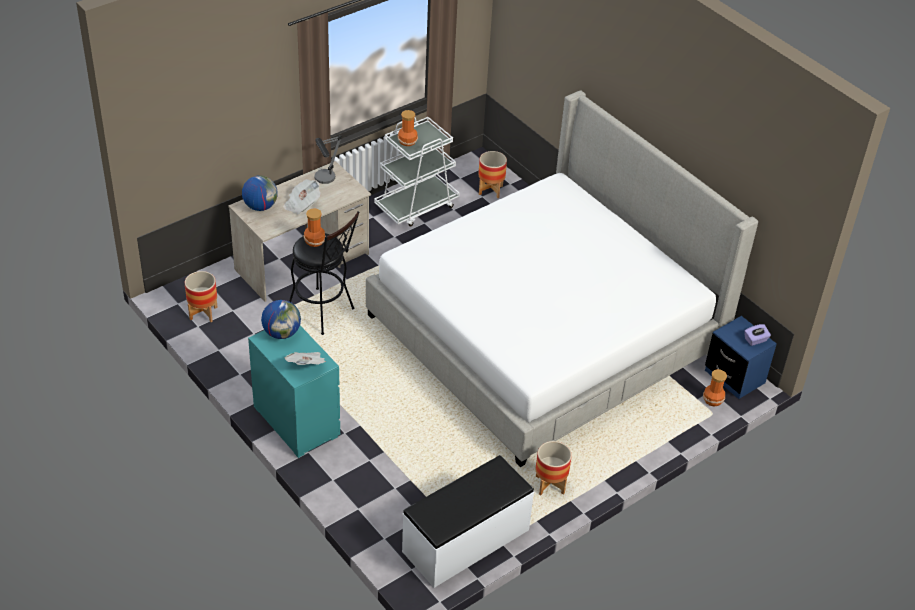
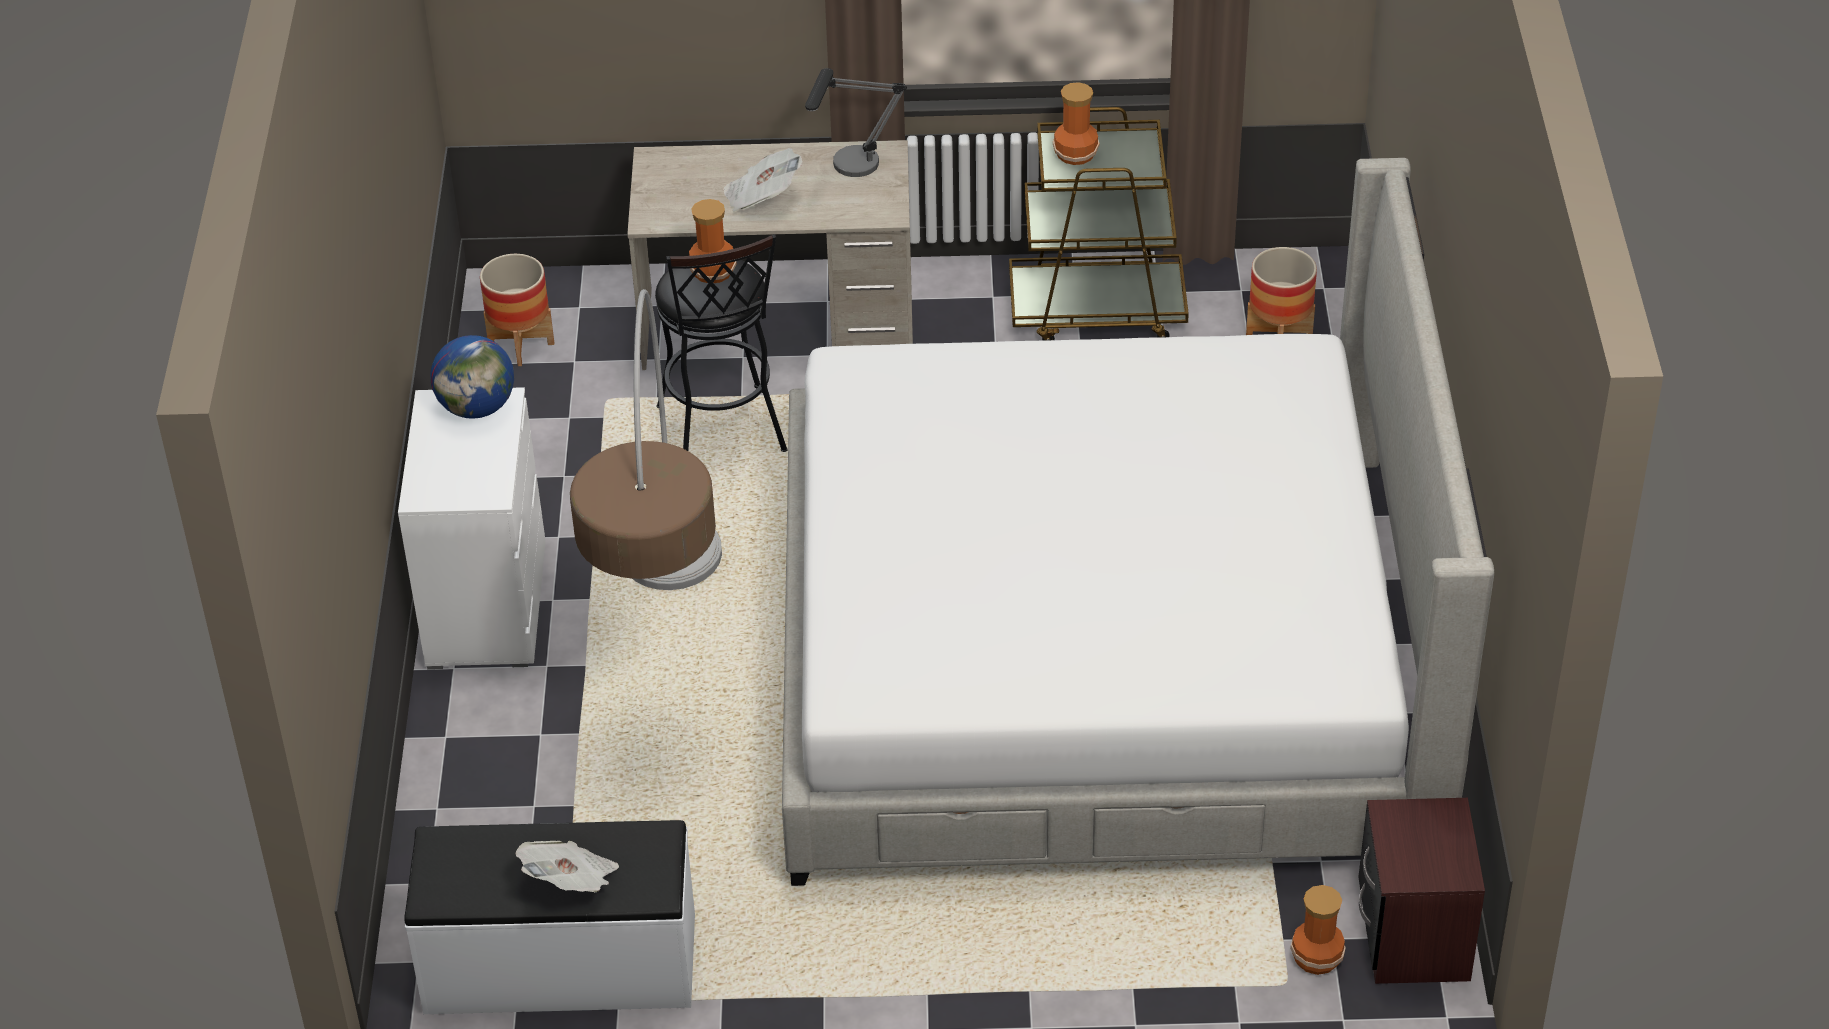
camera: 40 degrees right, 0 degrees up
globe [242,175,278,211] -> none
turquoise dresser [248,326,340,458] -> white dresser [398,387,546,670]
newspaper [285,352,326,365] -> newspaper moved to [516,841,619,892]
white cart [374,117,460,226] -> brown cart [1009,107,1189,341]
planter [536,441,572,496] -> none
blue nightstand [705,316,777,399] -> brown nightstand [1358,798,1485,984]
purple tissue box [744,324,771,346] -> none
none -> floor lamp [570,289,722,590]

